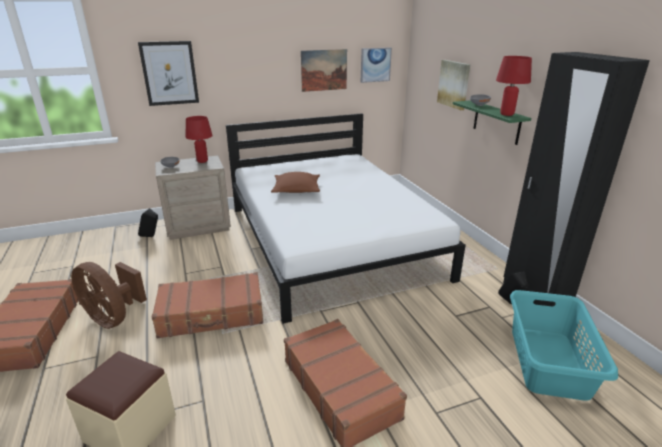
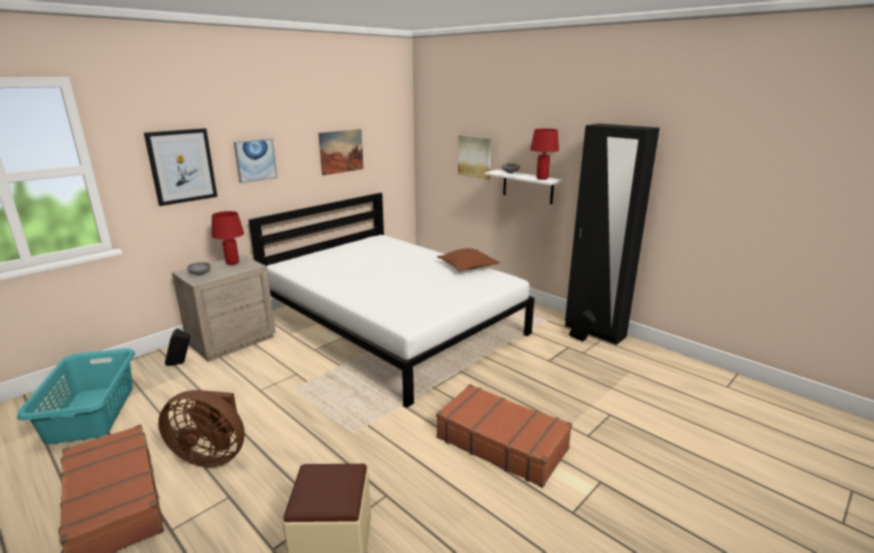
camera: 25 degrees left, 5 degrees down
brown suitcase [152,272,263,339] -> none
brown pillow [271,172,320,193] -> brown pillow moved to [437,248,500,271]
picture [361,47,392,83] -> picture moved to [234,138,277,183]
green shelf [453,100,531,145] -> white shelf [485,170,563,204]
turquoise laundry basket [510,290,618,401] -> turquoise laundry basket moved to [17,348,135,444]

